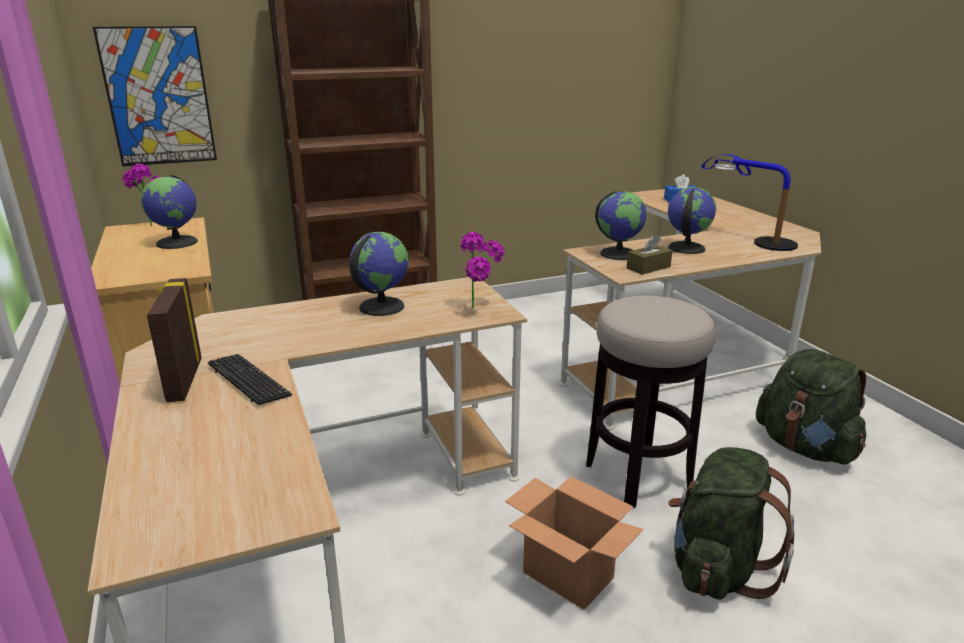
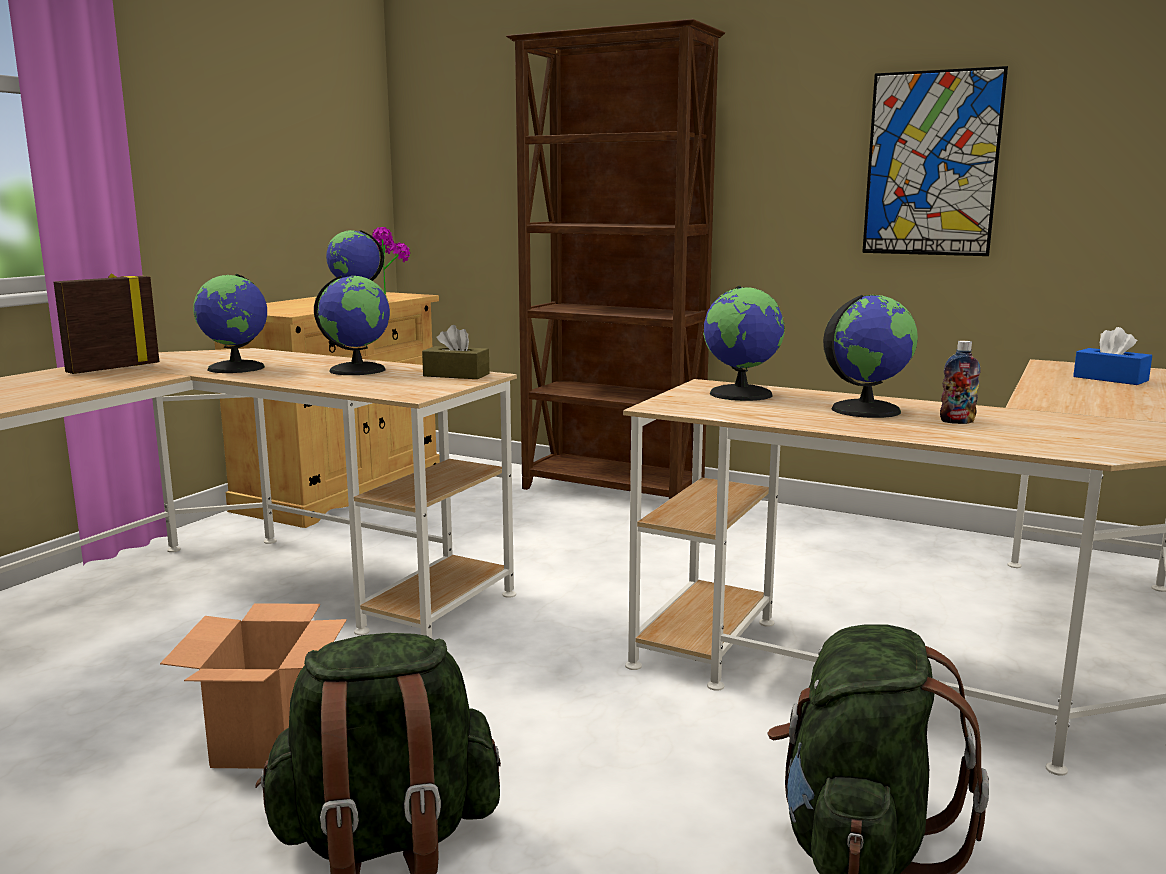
camera: 50 degrees right, 10 degrees down
picture [93,26,217,166] -> picture moved to [862,66,1008,256]
keyboard [208,354,292,405] -> none
potted plant [460,232,505,308] -> none
stool [586,296,716,508] -> none
brown tissue box [627,234,673,275] -> brown tissue box moved to [422,325,490,379]
table lamp [702,154,798,251] -> none
none -> globe [193,274,267,373]
none -> bottle [940,341,980,424]

